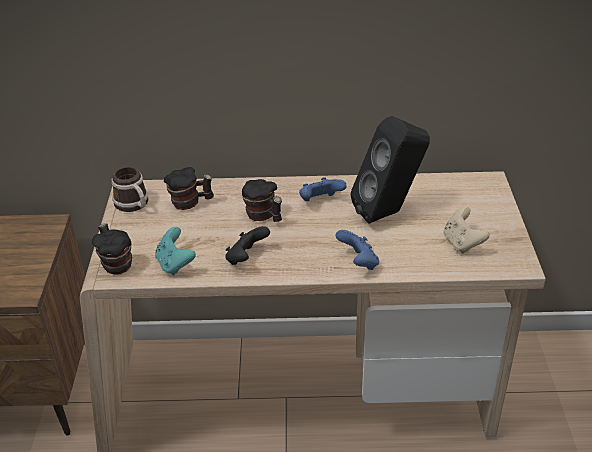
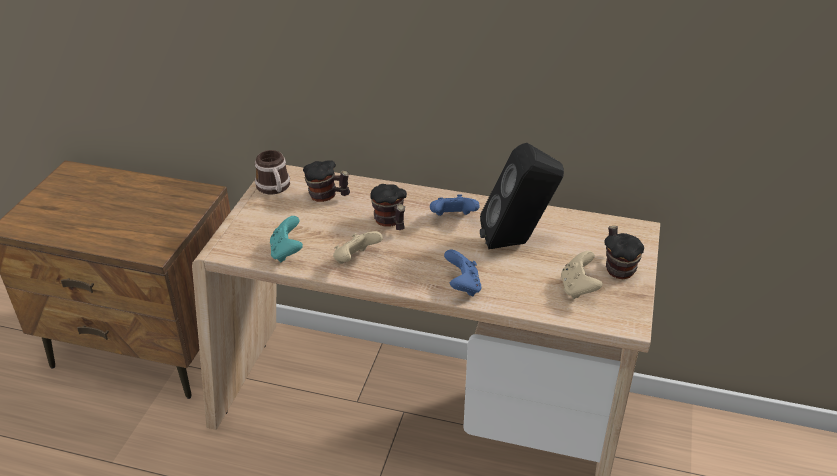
camera: 15 degrees right, 0 degrees up
mug [92,223,132,275] -> mug moved to [604,226,644,279]
black game controller [225,226,270,265] -> beige game controller [333,231,383,264]

